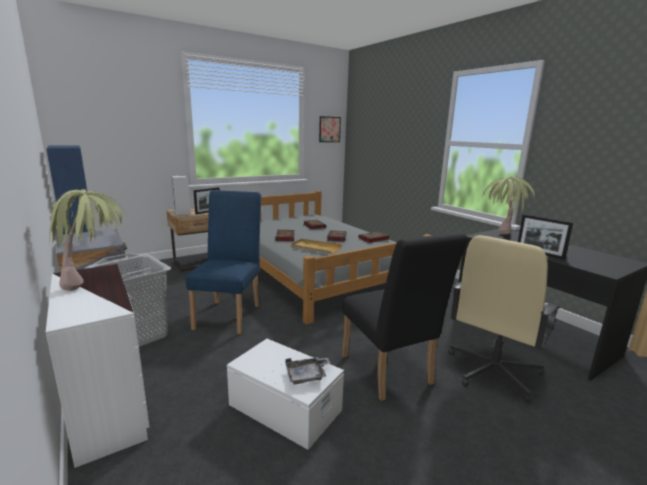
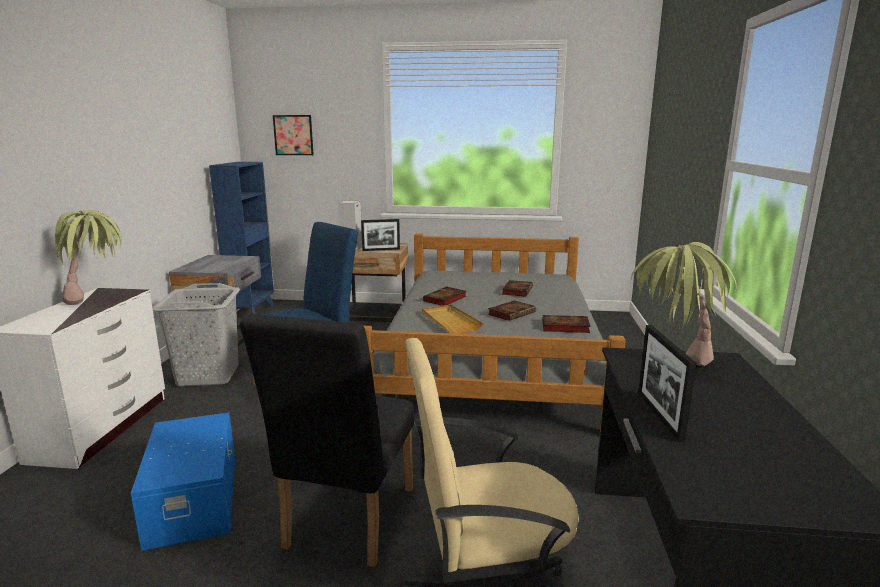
camera: 40 degrees right, 0 degrees up
white storage box [227,339,344,450] -> blue storage box [131,413,235,551]
grey tray [285,357,331,385] -> none
picture [319,116,341,142] -> picture moved to [273,115,314,155]

